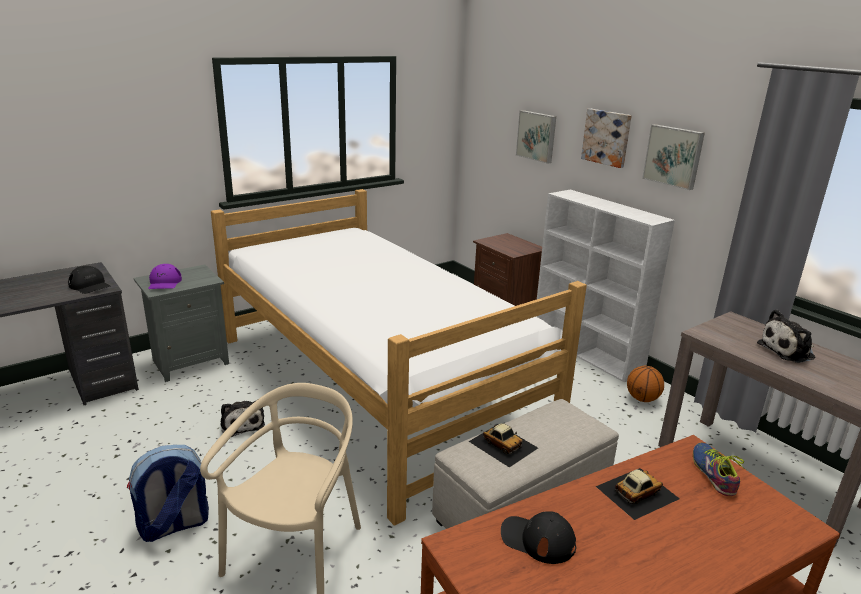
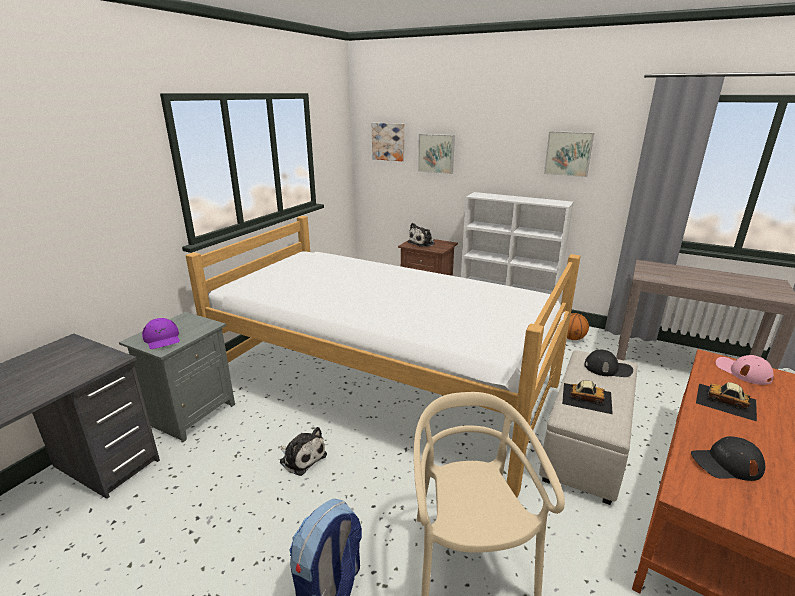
camera: 25 degrees left, 0 degrees up
black cap [68,266,111,294] -> black cap moved to [584,350,633,377]
picture [581,109,632,168] -> picture moved to [372,123,405,161]
toy car [596,468,680,520] -> toy car turned 90 degrees counterclockwise [696,382,757,422]
shoe [693,443,746,496] -> pink cap [716,355,774,385]
plush toy [757,310,815,363] -> plush toy moved to [407,223,435,247]

